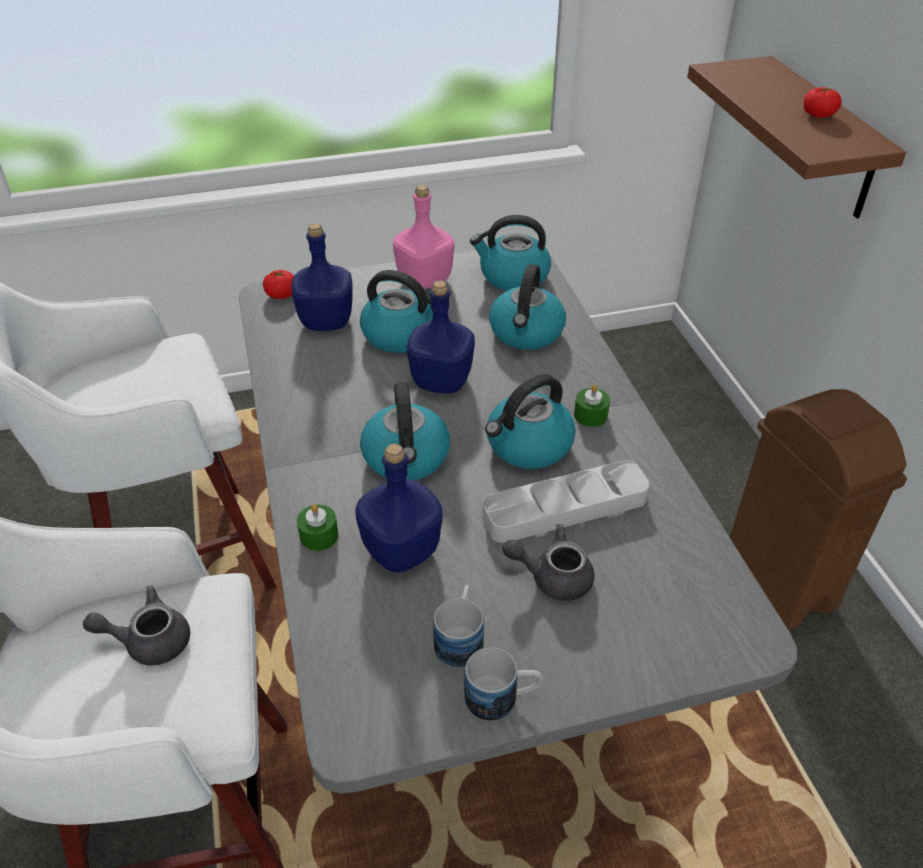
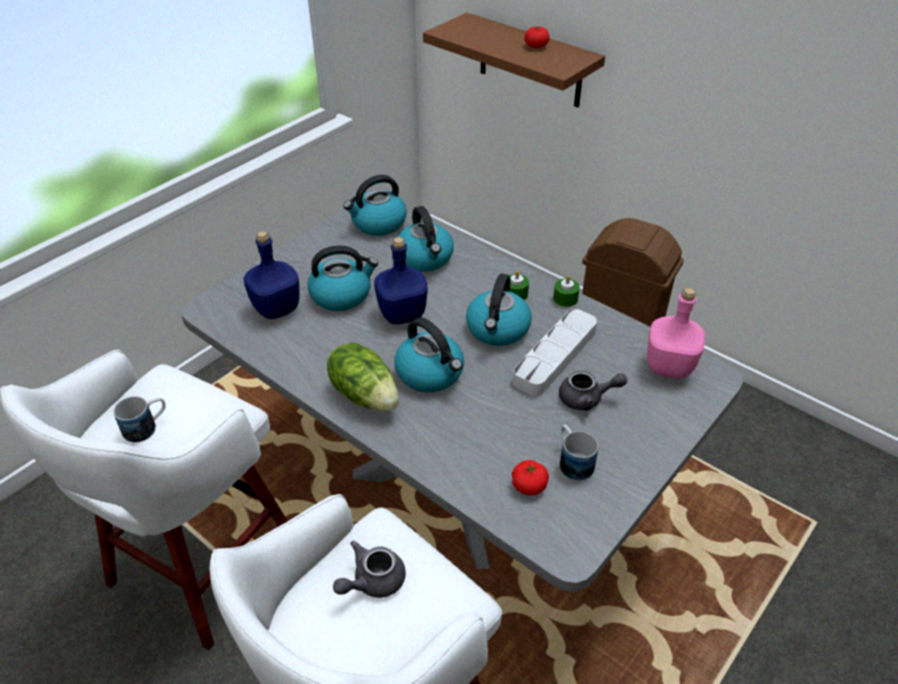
camera: 35 degrees left, 0 degrees up
tomato [263,270,294,299] -> tomato moved to [512,460,549,495]
green candle [297,504,338,551] -> green candle moved to [553,275,580,307]
blue bottle [355,444,442,573] -> none
pink bottle [393,185,454,289] -> pink bottle moved to [647,288,705,378]
mug [465,647,543,721] -> mug moved to [114,396,166,443]
grey teapot [502,524,594,601] -> grey teapot turned 150 degrees counterclockwise [559,370,628,411]
none -> lettuce [327,342,399,411]

